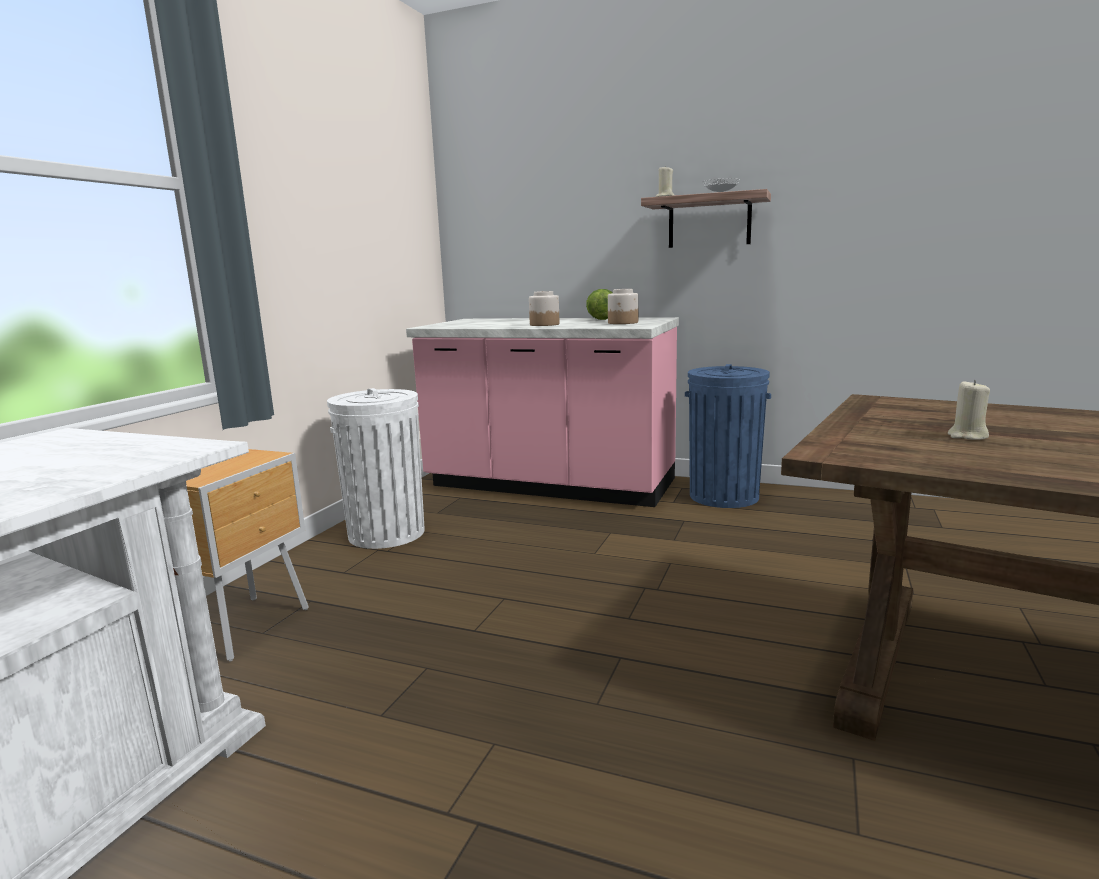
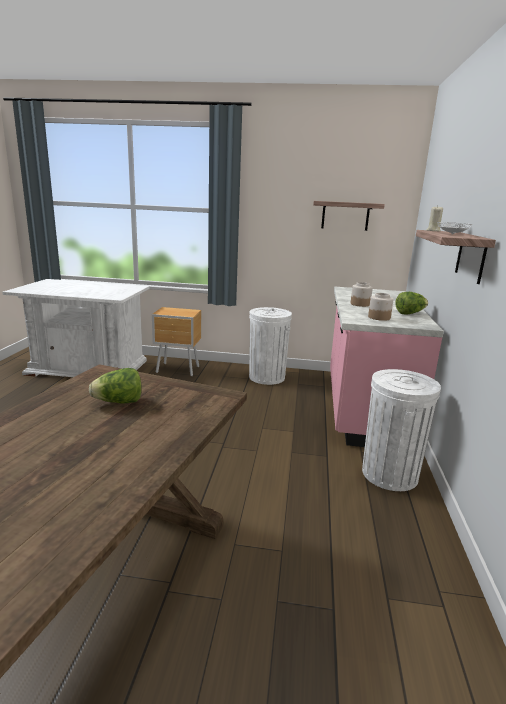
camera: 75 degrees right, 5 degrees up
blue trash can [685,364,771,508] -> white trash can [362,369,441,491]
beige candle [948,380,990,440] -> lettuce [89,368,141,403]
none -> shelf [313,201,385,231]

